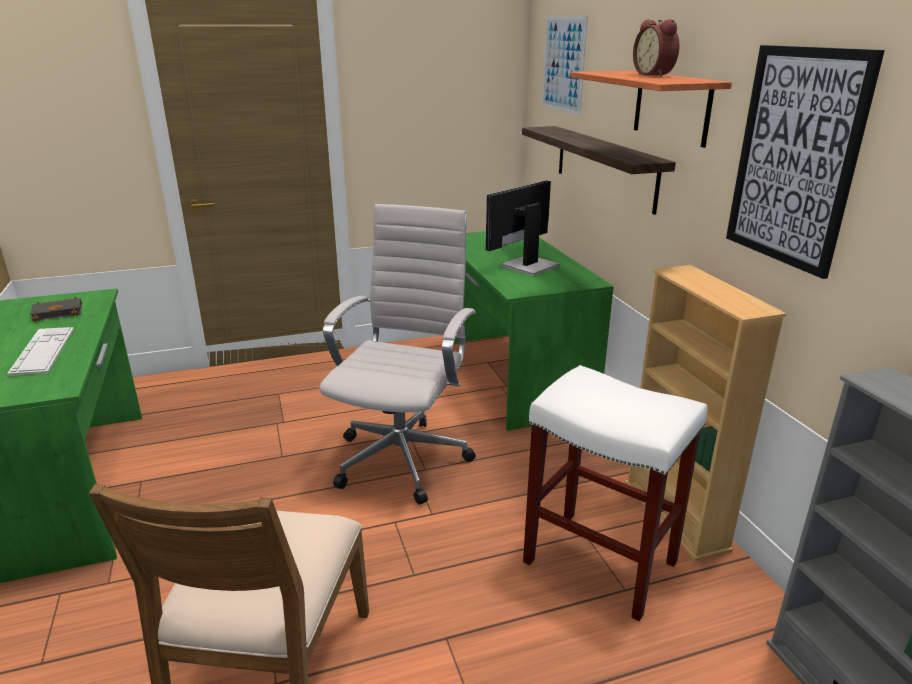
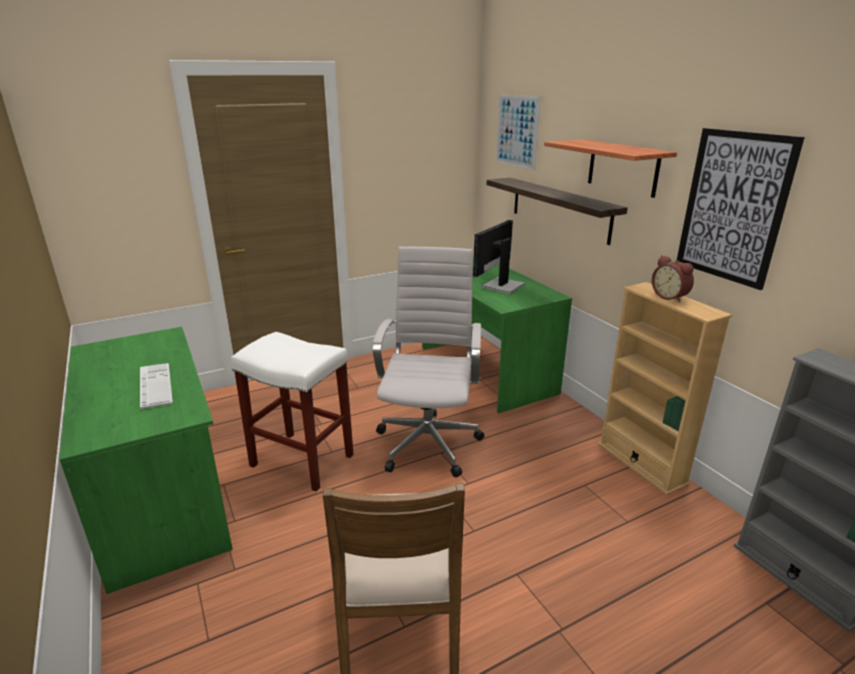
camera: 10 degrees left, 0 degrees up
black book [30,297,82,322] -> none
white stool [523,365,708,621] -> white stool moved to [231,332,354,491]
alarm clock [633,19,679,77] -> alarm clock moved to [652,255,694,303]

